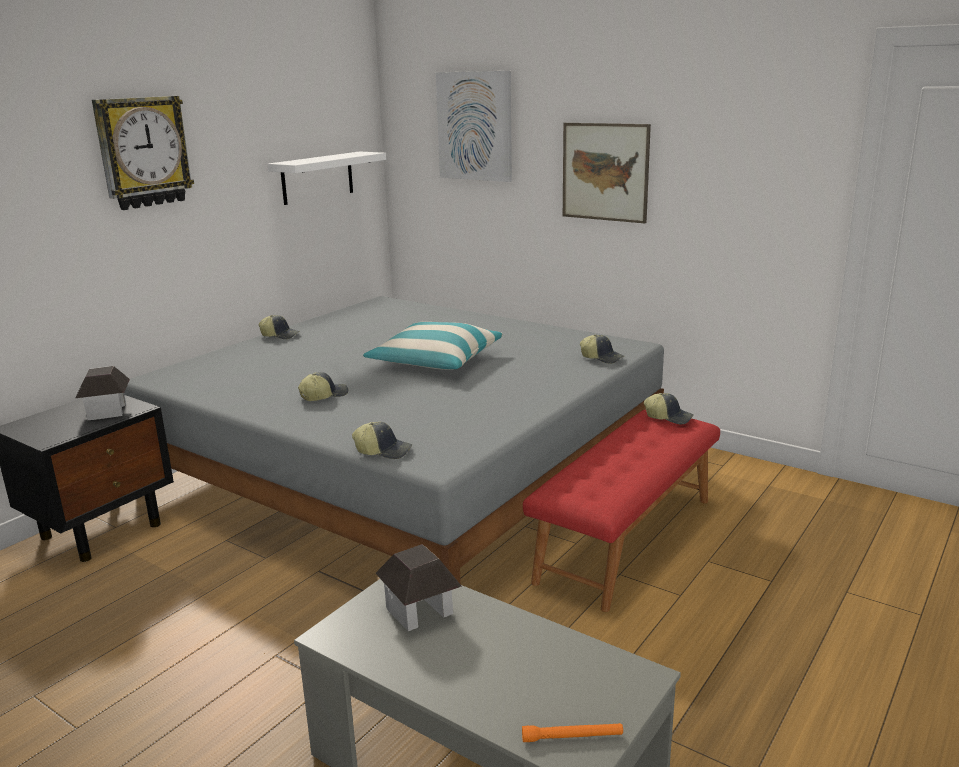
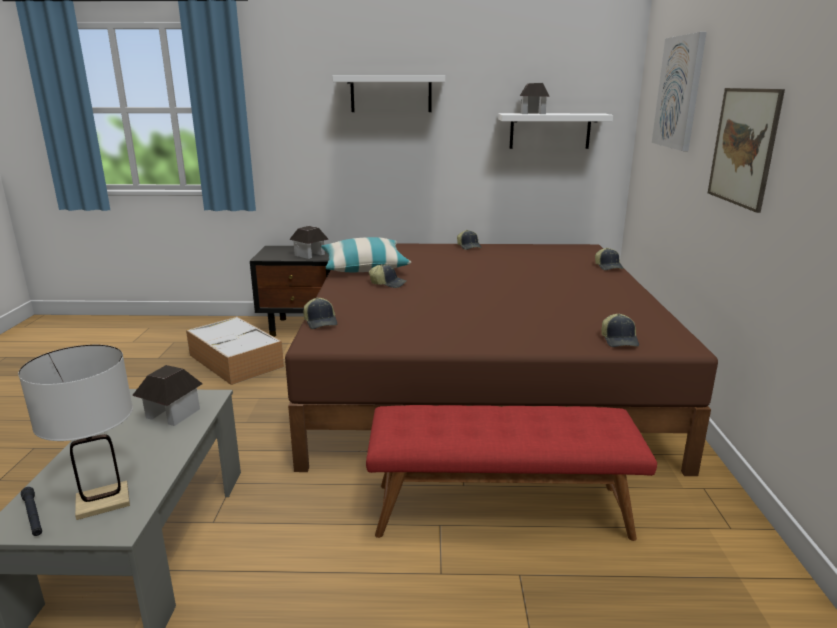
camera: 55 degrees right, 0 degrees up
wall clock [92,96,194,210] -> white shelf [333,75,445,112]
grey bed [124,296,664,584] -> brown bed [285,244,718,476]
pillow [363,322,503,370] -> pillow moved to [321,237,411,272]
orange flashlight [522,723,623,742] -> black flashlight [21,487,42,536]
cap [644,393,693,424] -> cap moved to [595,248,623,270]
none -> white table lamp [18,345,133,520]
none -> storage box [186,317,284,385]
none -> toy house [520,83,550,114]

